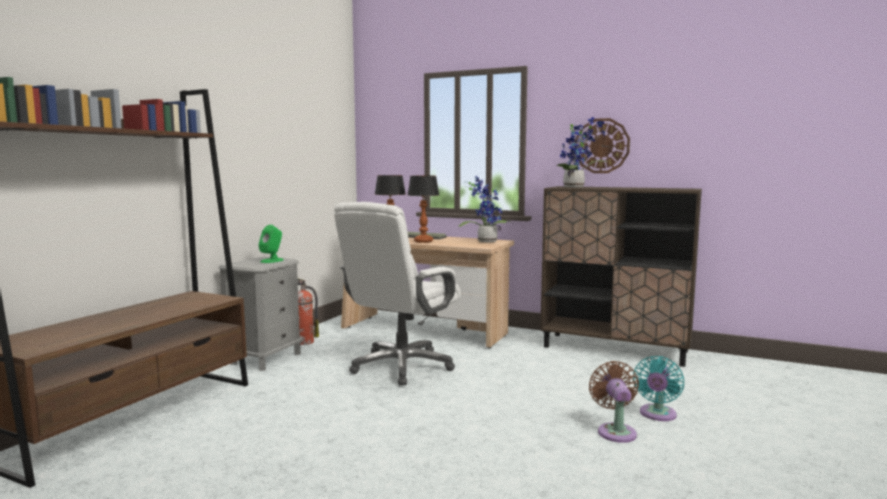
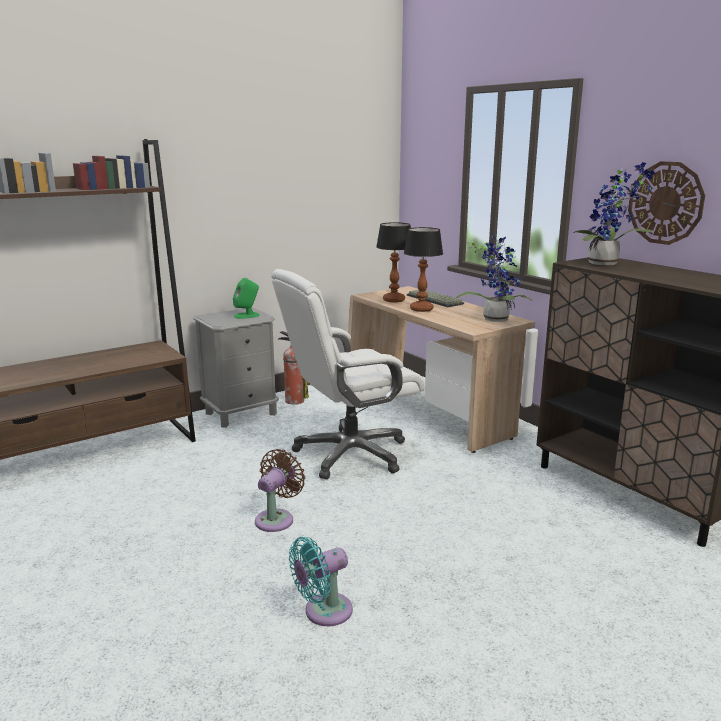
camera: 30 degrees right, 10 degrees up
brown fan [589,361,639,443] -> brown fan moved to [255,449,305,532]
turquoise fan [633,356,684,421] -> turquoise fan moved to [289,537,353,626]

